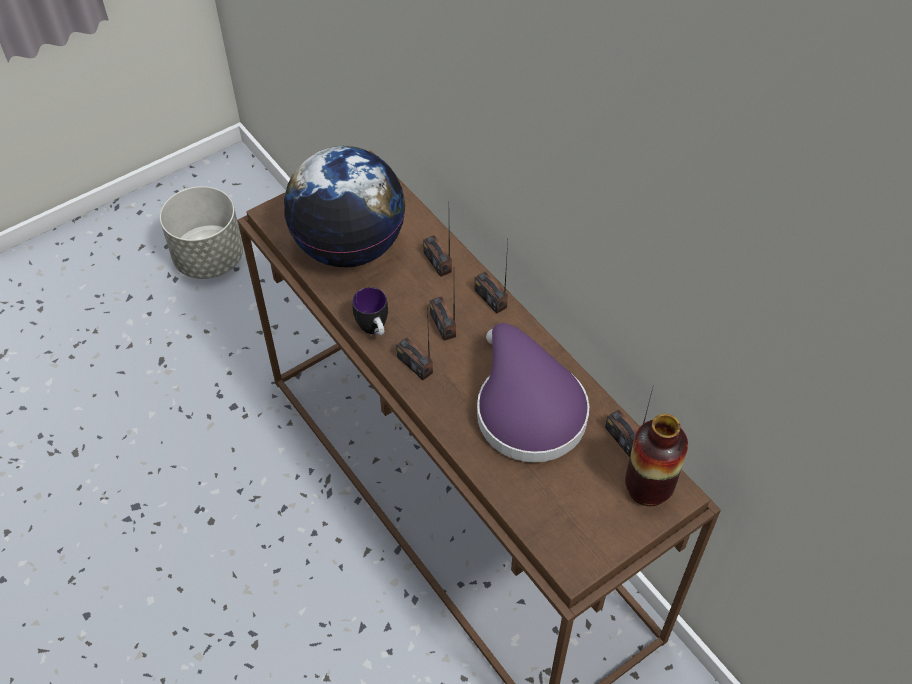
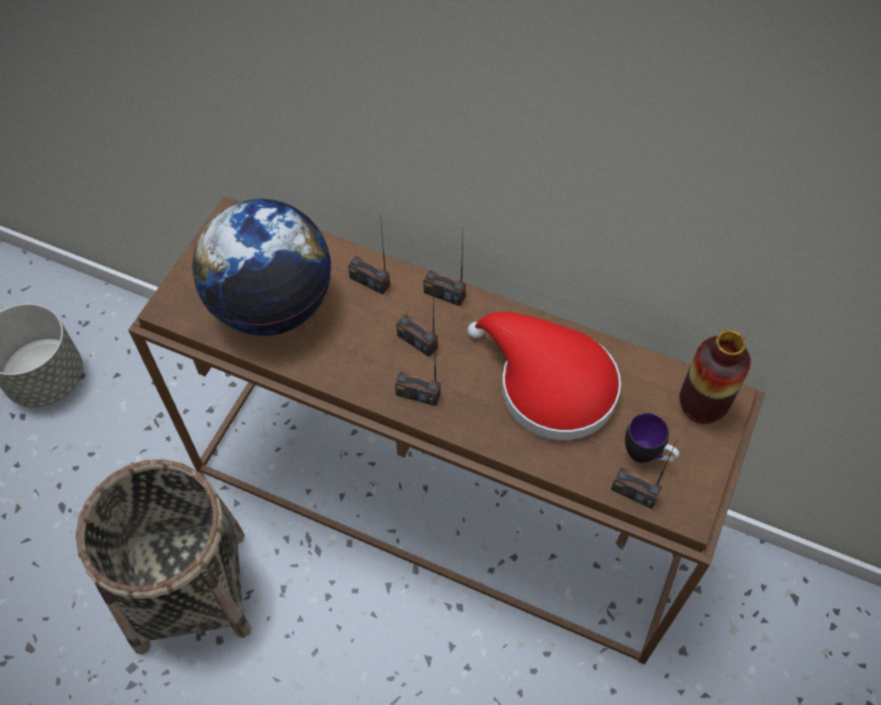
camera: 30 degrees left, 5 degrees up
mug [352,287,388,336] -> mug moved to [625,413,680,463]
purple hat [477,323,589,462] -> red hat [468,312,621,440]
radio [605,388,653,457] -> radio moved to [611,440,677,509]
none -> basket [76,459,251,655]

